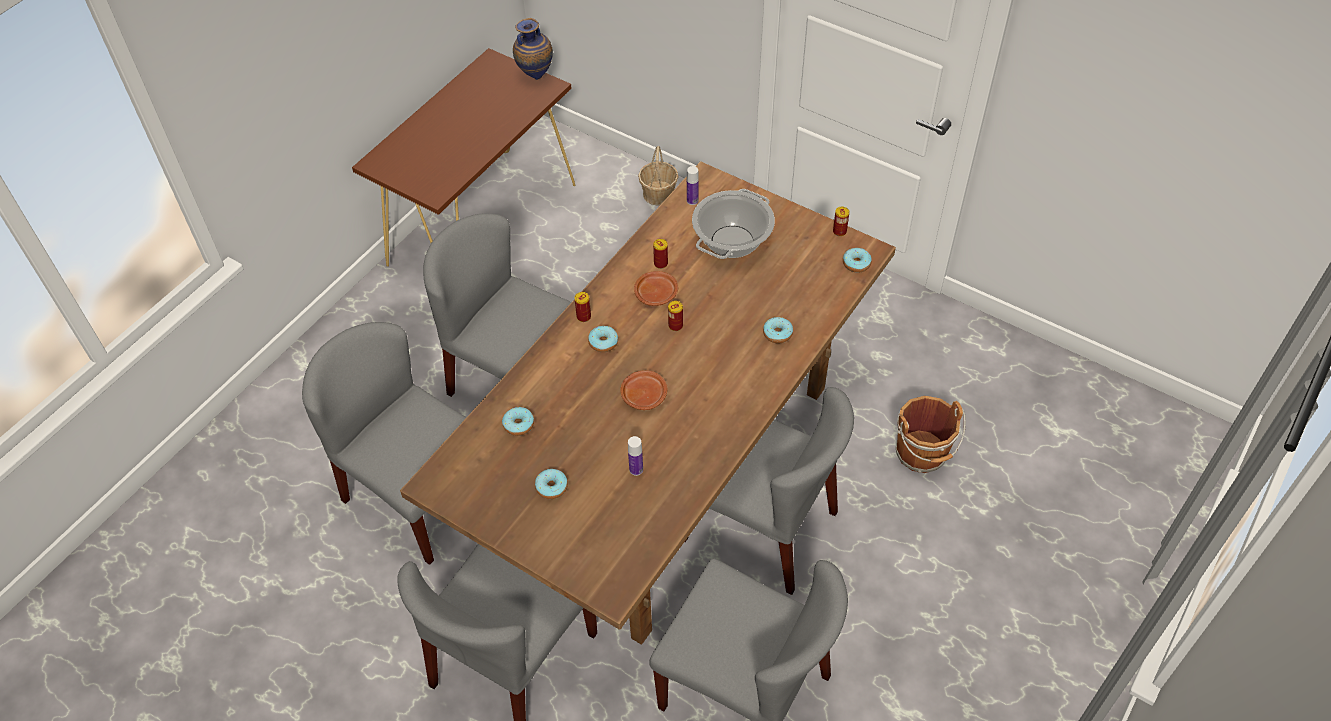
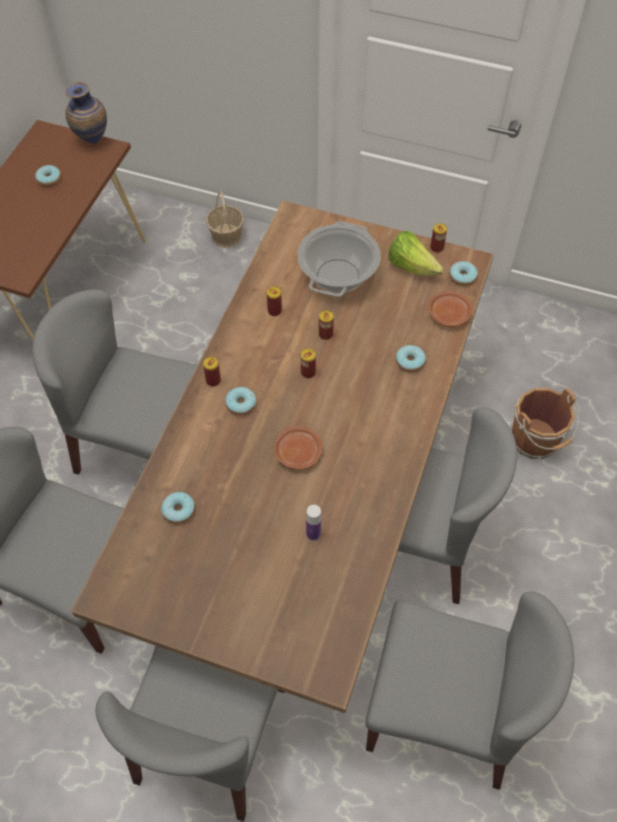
camera: 15 degrees left, 5 degrees up
donut [535,469,568,499] -> donut moved to [35,165,61,187]
brown plate [634,271,678,306] -> brown plate moved to [428,291,473,327]
bottle [687,166,699,205] -> none
none -> can [319,310,334,340]
none -> lettuce [389,231,444,275]

